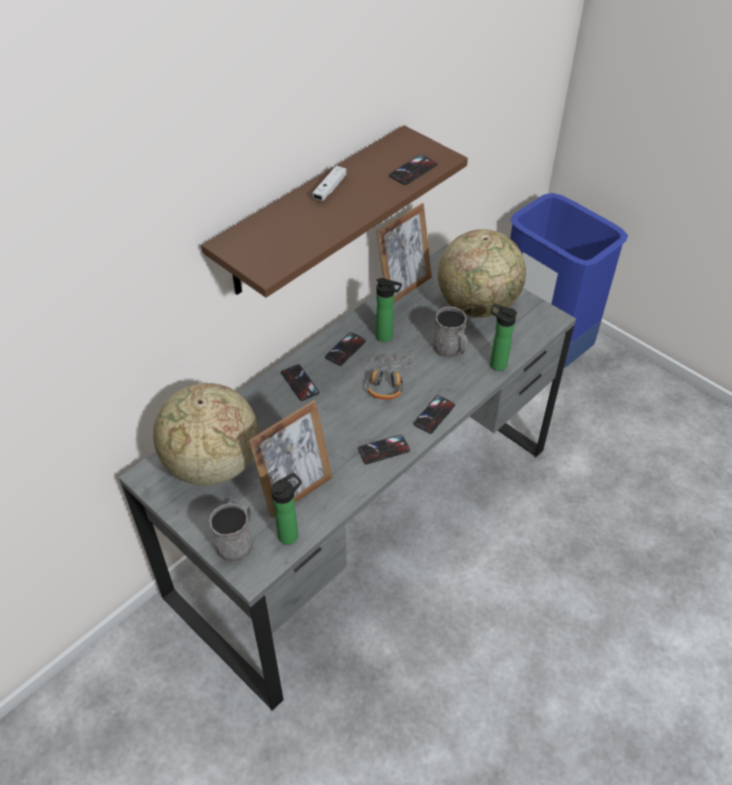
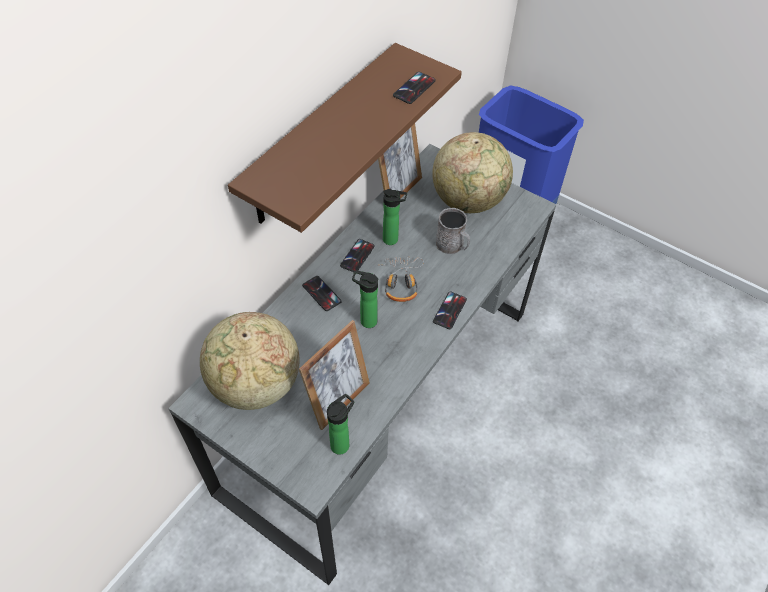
camera: 10 degrees left, 5 degrees up
grey mug [209,503,253,562] -> none
white game controller [312,166,346,201] -> none
phone [358,435,410,464] -> none
bottle [490,304,517,371] -> bottle moved to [352,271,378,328]

